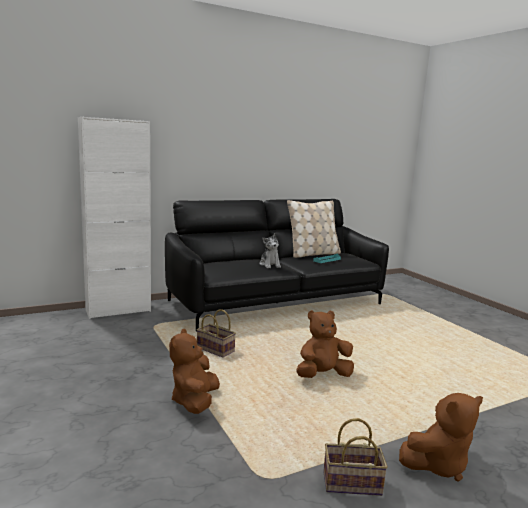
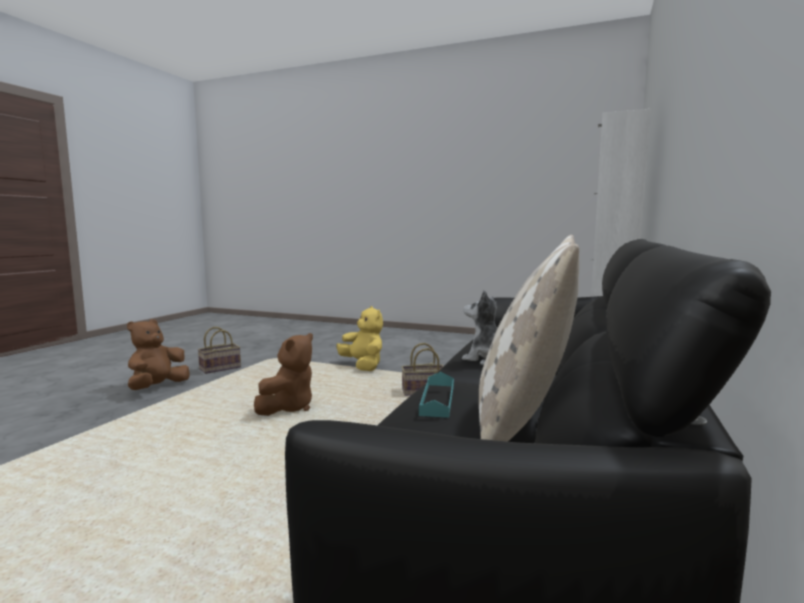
camera: 140 degrees right, 5 degrees down
brown plush toy [169,329,220,414] -> yellow plush toy [336,306,383,371]

